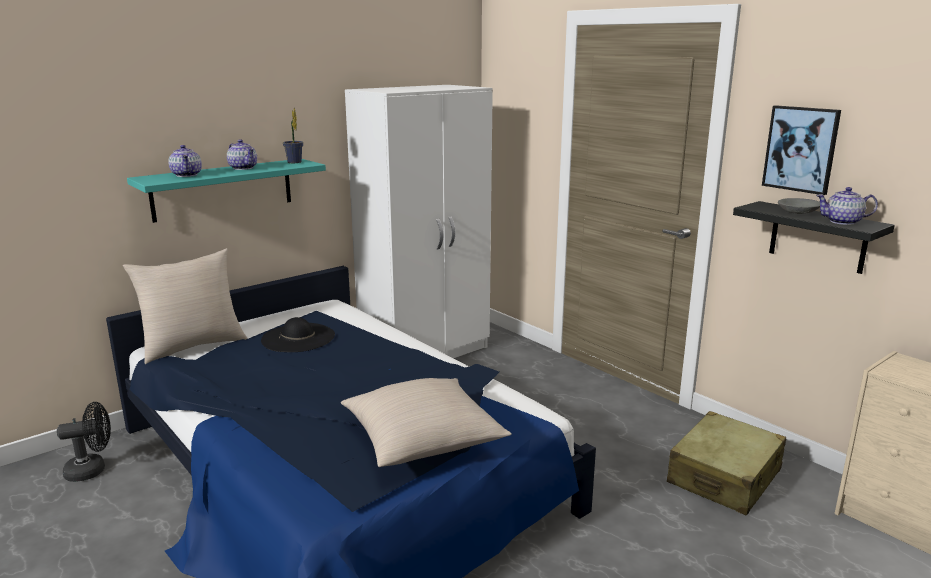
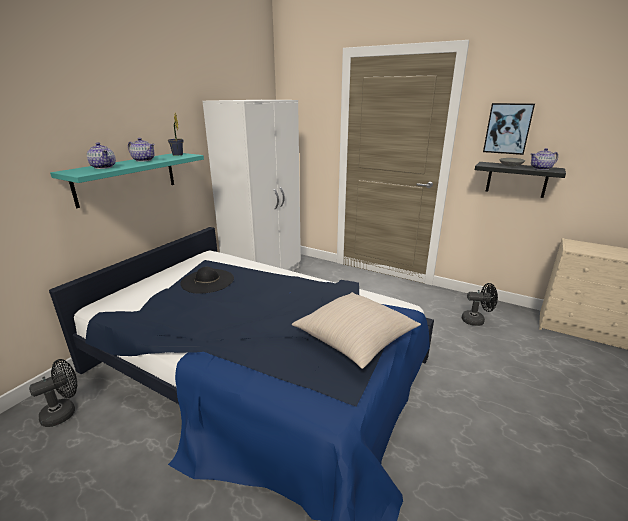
camera: 20 degrees left, 5 degrees up
beige pillow [123,248,248,364] -> none
beige suitcase [667,411,786,516] -> black fan [461,283,498,326]

